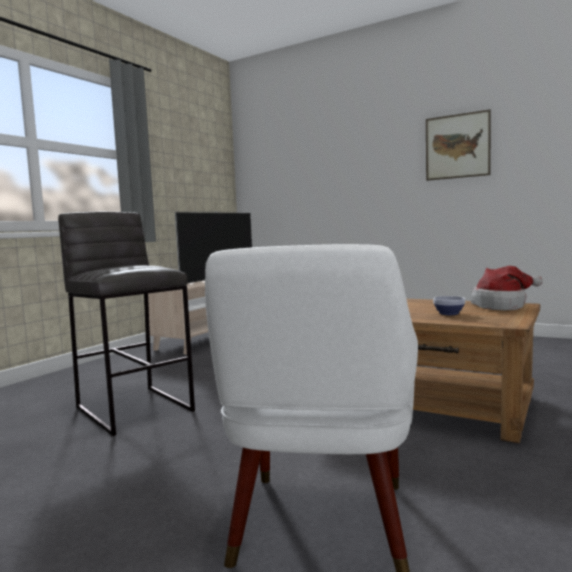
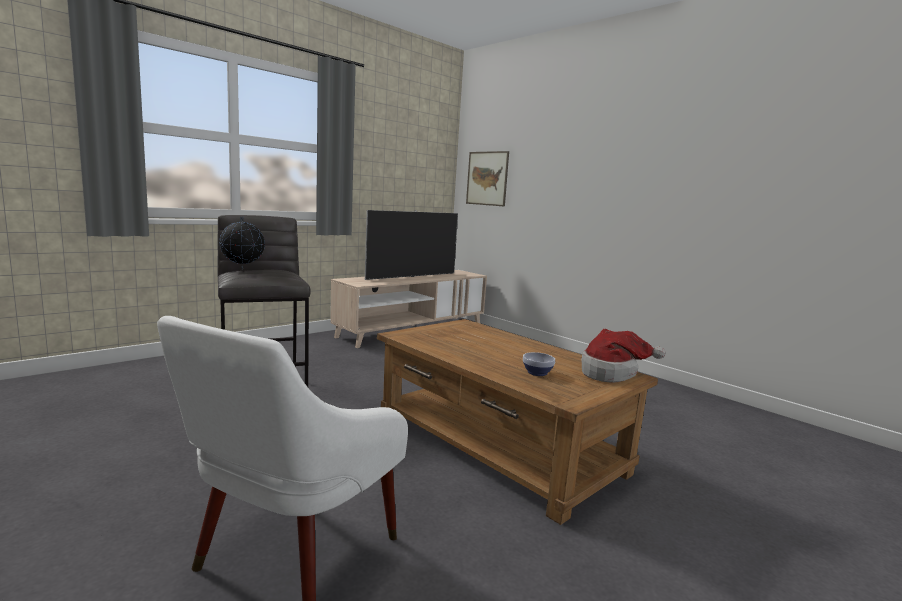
camera: 15 degrees right, 5 degrees up
picture [426,109,491,181] -> picture moved to [466,151,509,206]
none -> globe [219,217,265,270]

